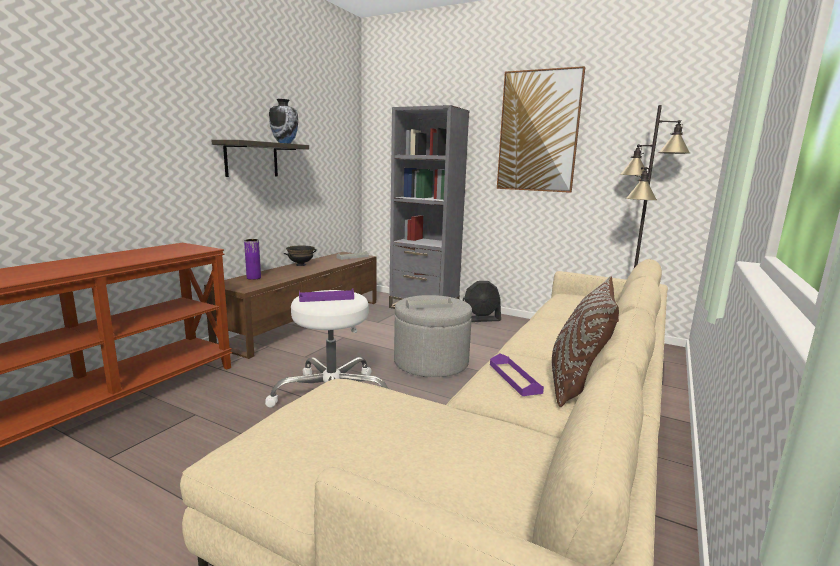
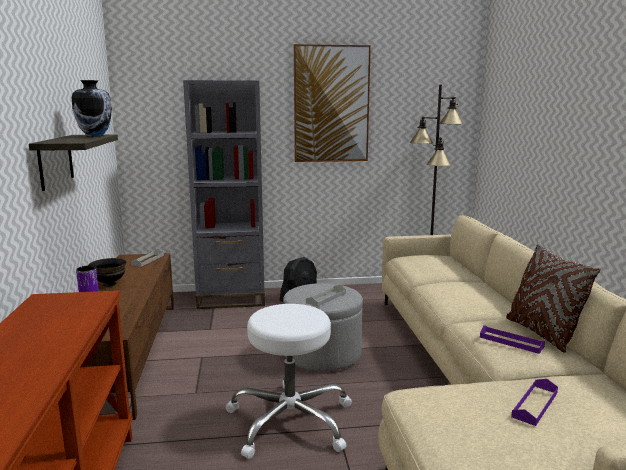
camera: 35 degrees left, 0 degrees up
purple tray [299,288,354,302] -> purple tray moved to [511,379,558,426]

